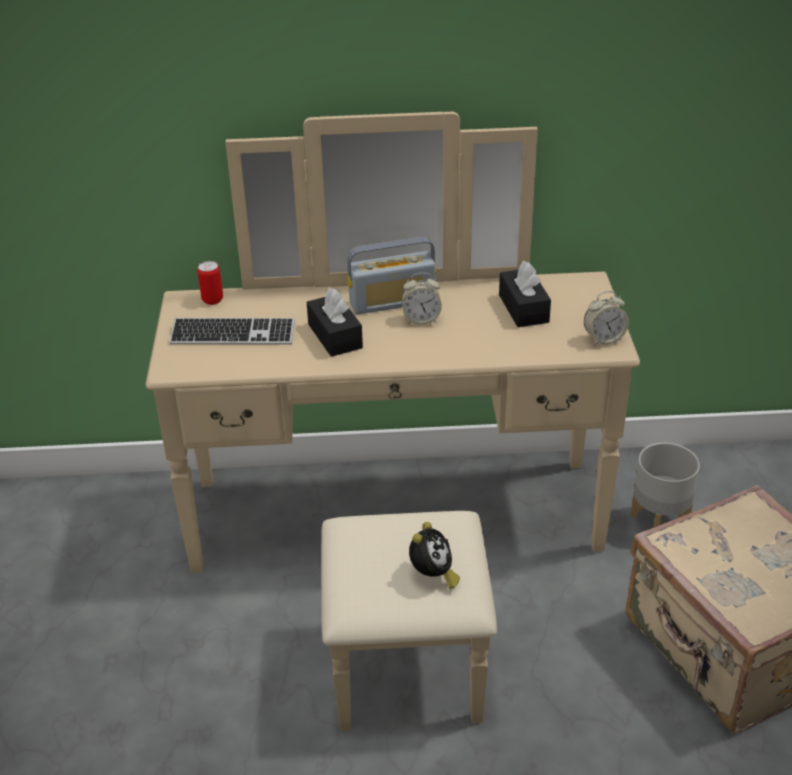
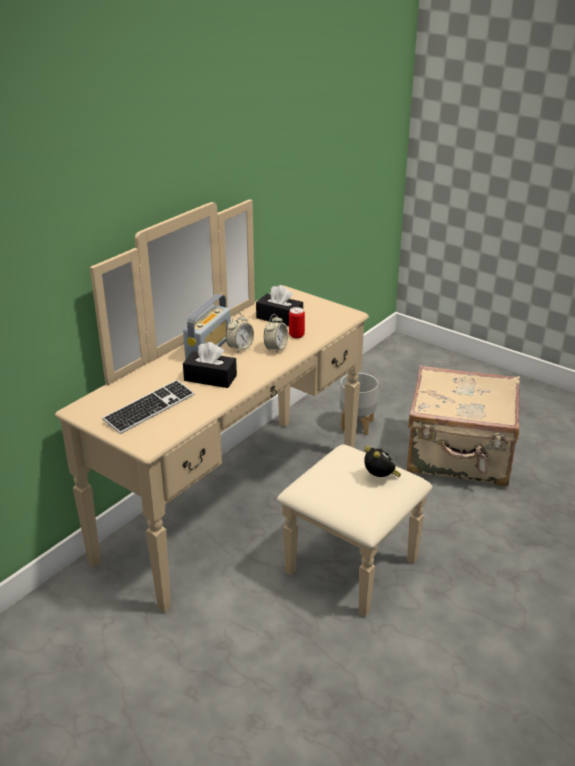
camera: 50 degrees left, 5 degrees down
can [197,261,223,305] -> can moved to [289,307,305,339]
alarm clock [584,291,629,346] -> alarm clock moved to [264,314,288,353]

